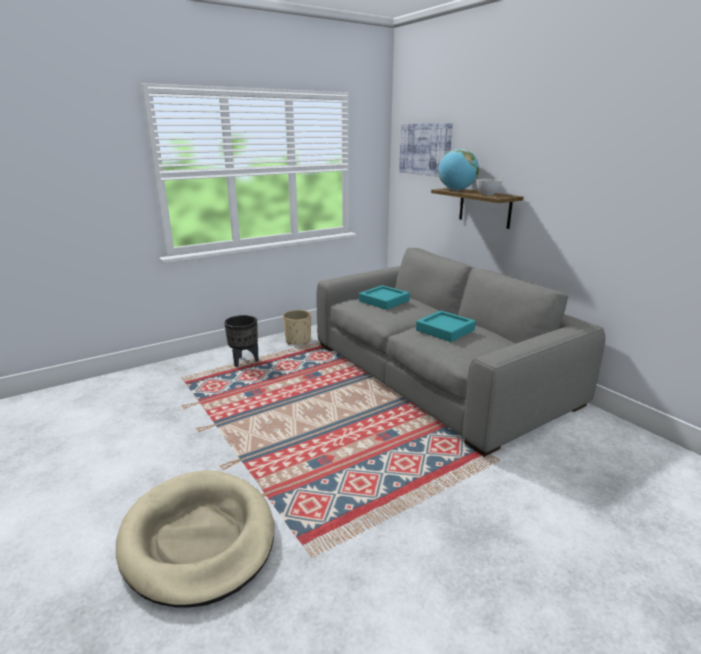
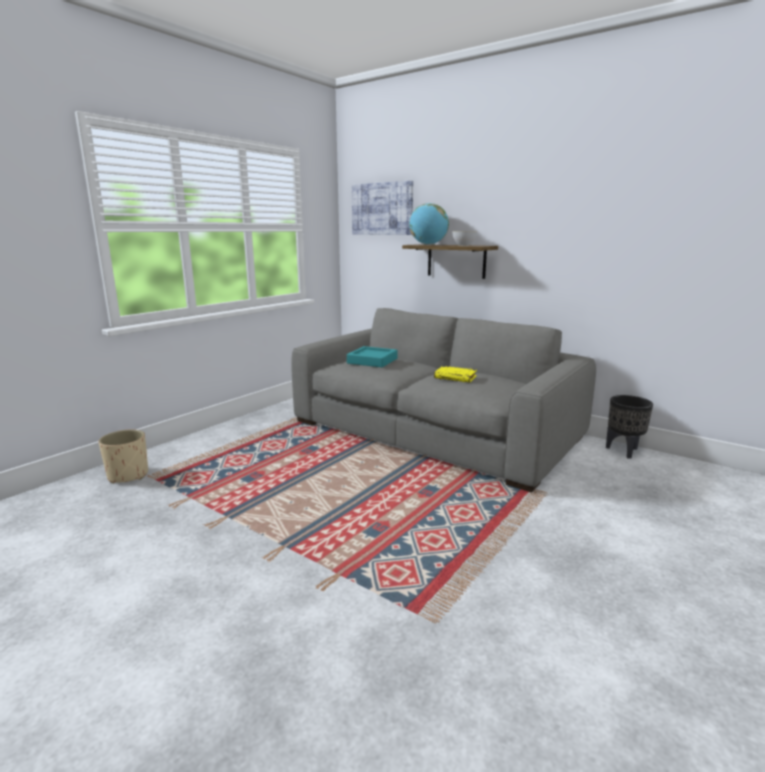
camera: 20 degrees left, 5 degrees down
beige dog bed [116,470,274,608] -> none
black planter [224,315,259,367] -> black planter moved to [606,395,653,459]
beige planter [283,310,311,345] -> beige planter moved to [99,430,148,484]
turquoise tray [416,311,476,342] -> yellow book [434,366,477,382]

